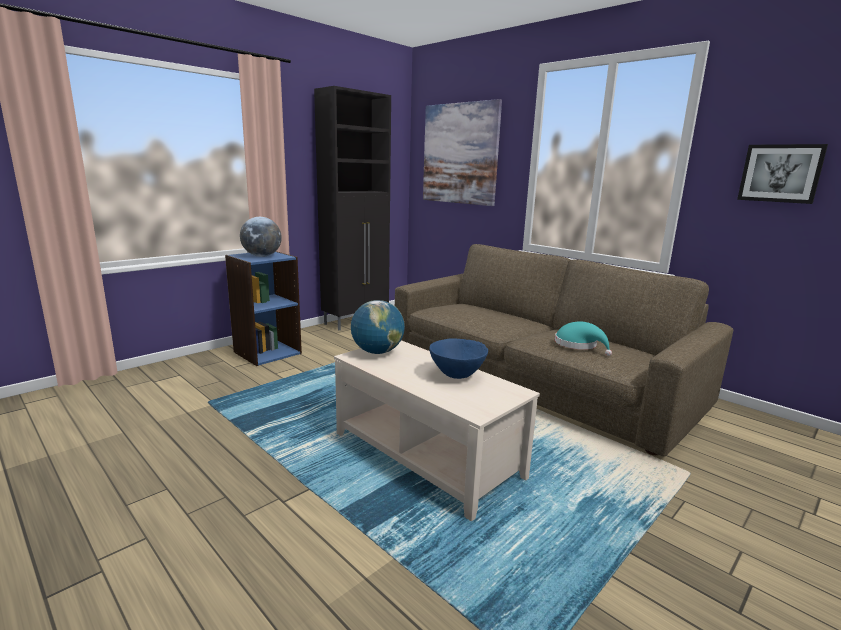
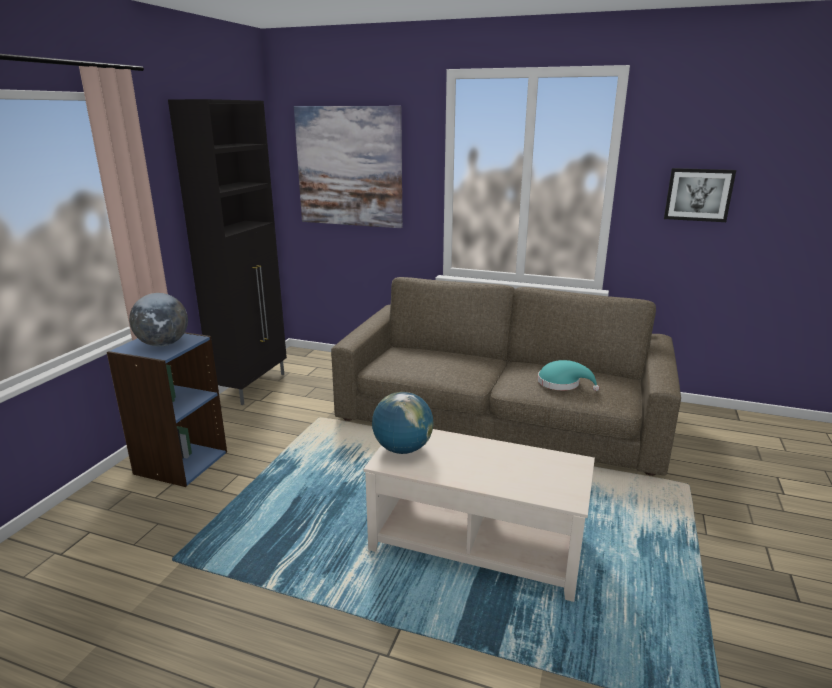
camera: 25 degrees left, 5 degrees up
blue bowl [429,338,488,379] -> none

